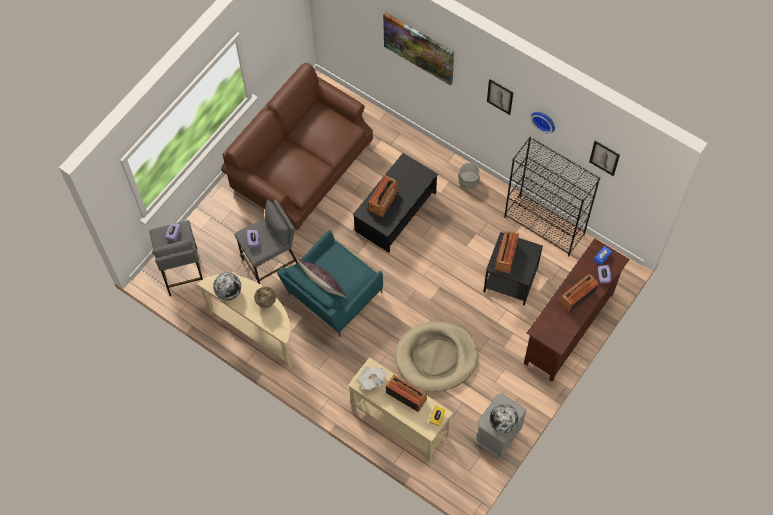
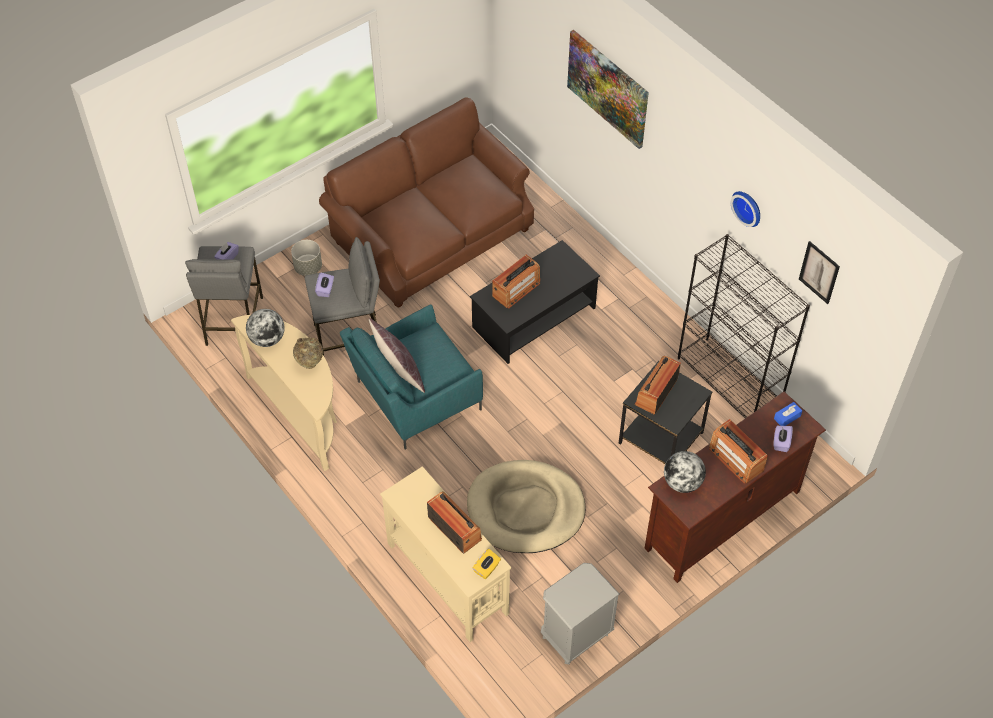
camera: 15 degrees right, 10 degrees down
newspaper [356,366,386,390] -> none
grey planter [458,163,480,189] -> grey planter moved to [291,240,322,276]
picture [487,79,513,115] -> none
globe [489,404,518,433] -> globe moved to [664,451,706,493]
radio [558,274,599,314] -> radio turned 105 degrees counterclockwise [709,419,768,484]

